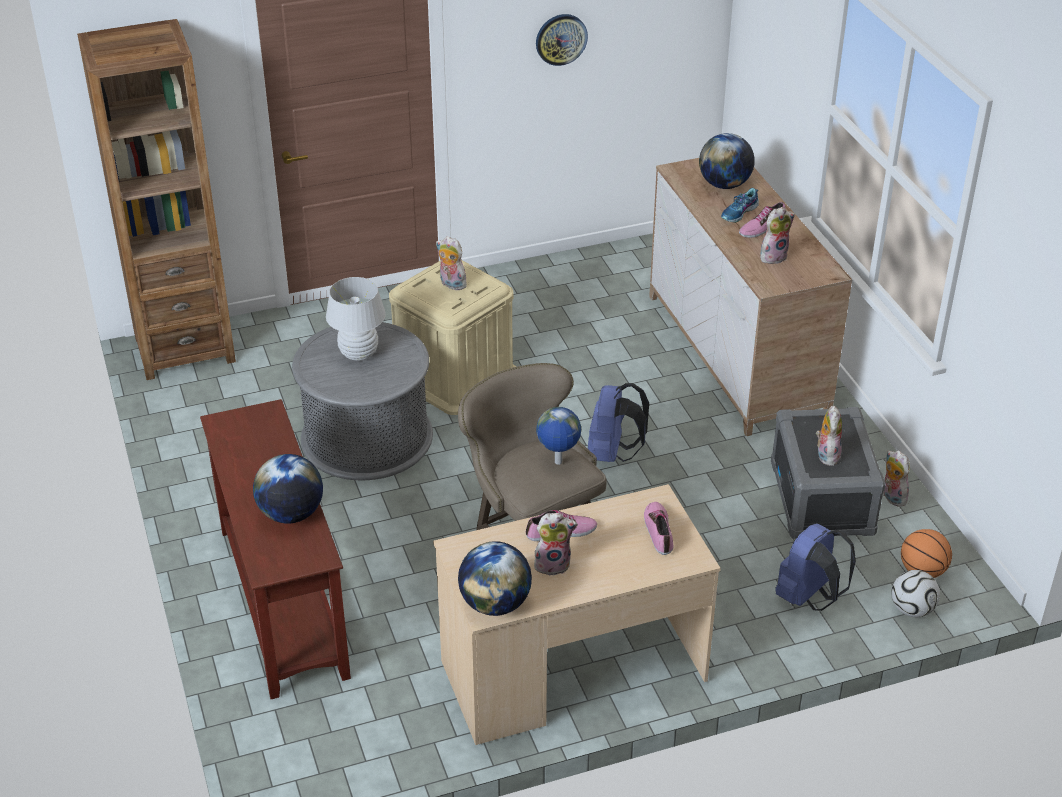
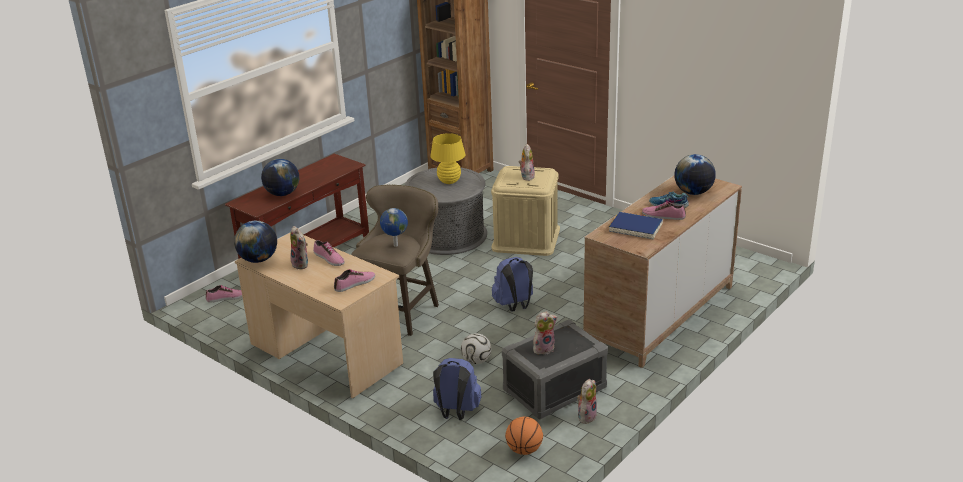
camera: 60 degrees right, 10 degrees down
white table lamp [326,277,386,361] -> yellow table lamp [430,133,466,184]
wall clock [536,14,588,66] -> none
plush toy [760,207,795,264] -> blue book [609,212,663,239]
football [891,570,940,617] -> football moved to [461,333,491,364]
none -> shoe [206,285,242,302]

